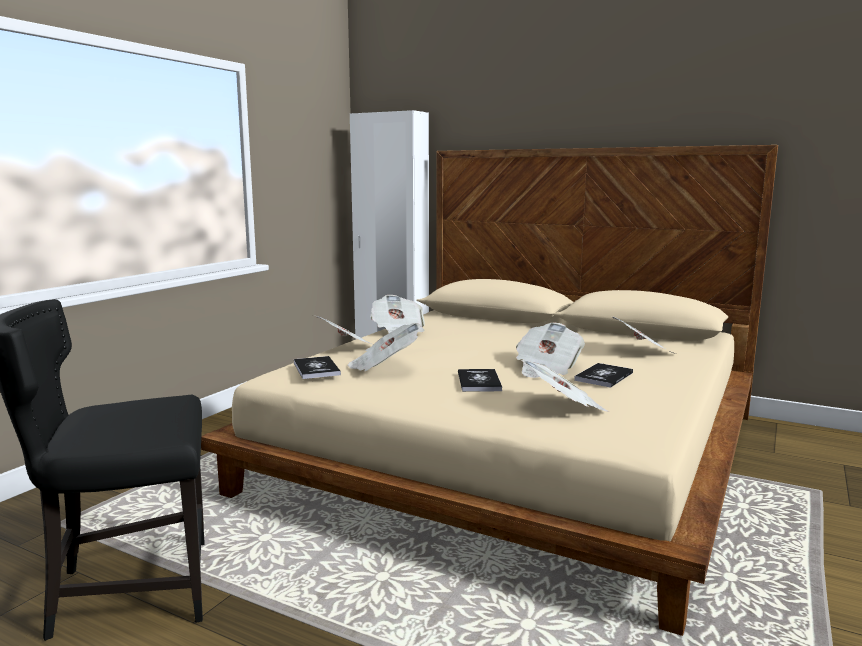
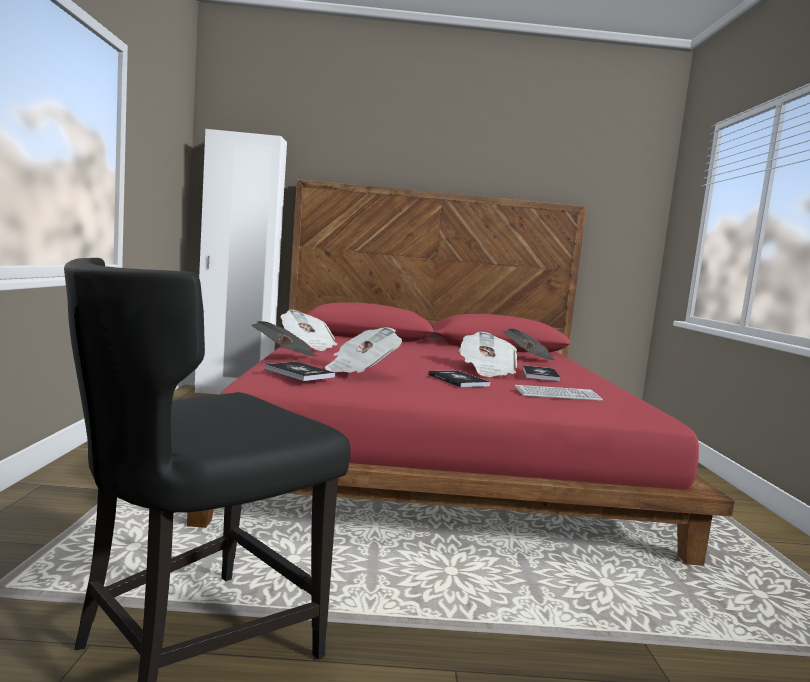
camera: 30 degrees left, 5 degrees down
beige bed [201,145,778,636] -> red bed [187,179,735,566]
newspaper [521,360,609,412] -> keyboard [515,385,603,401]

